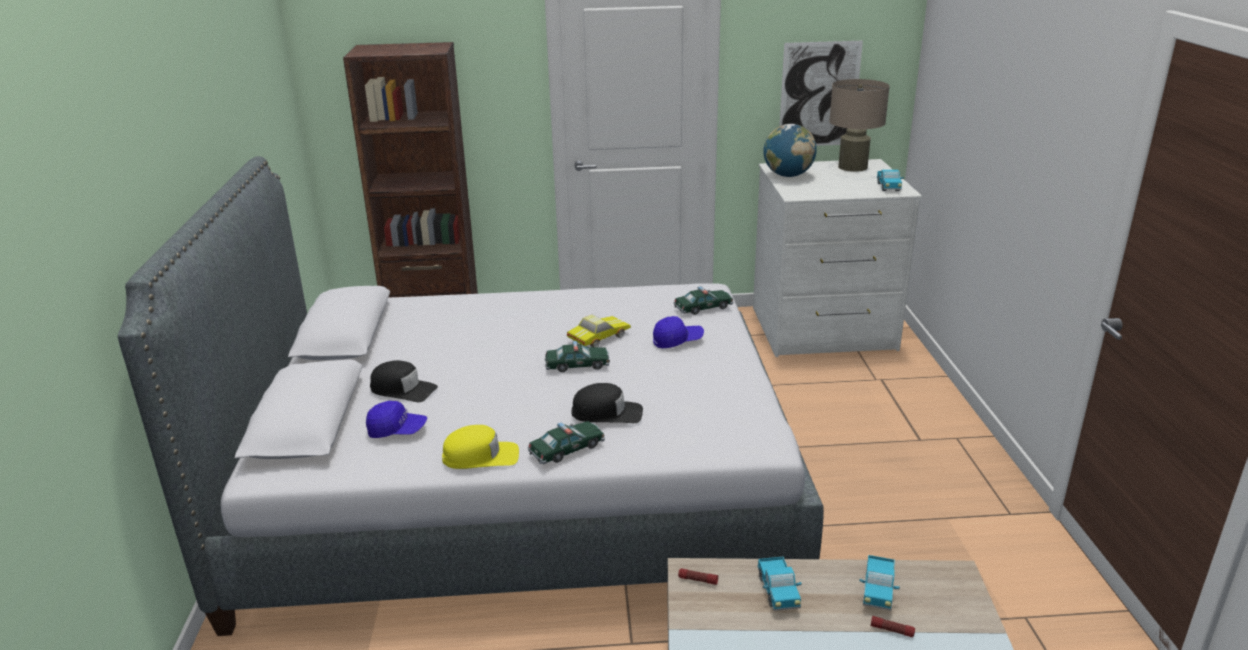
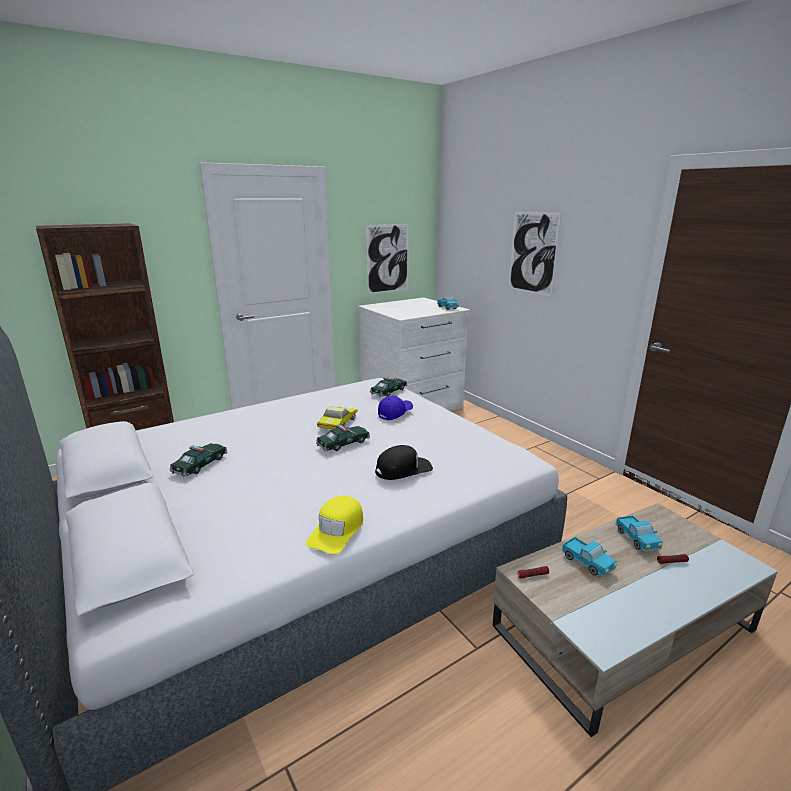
camera: 30 degrees left, 5 degrees down
blue cap [366,401,427,438] -> none
black cap [370,360,438,402] -> none
yellow cap [442,425,519,469] -> yellow cap turned 150 degrees clockwise [306,496,363,554]
toy car [528,421,605,464] -> toy car moved to [169,443,228,477]
globe [763,124,817,177] -> none
beige table lamp [829,79,890,172] -> none
none -> picture [509,211,561,297]

